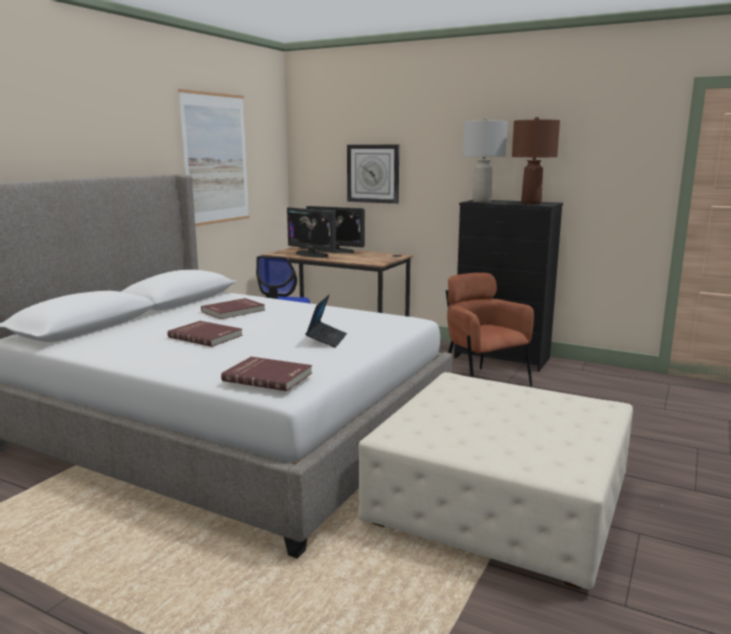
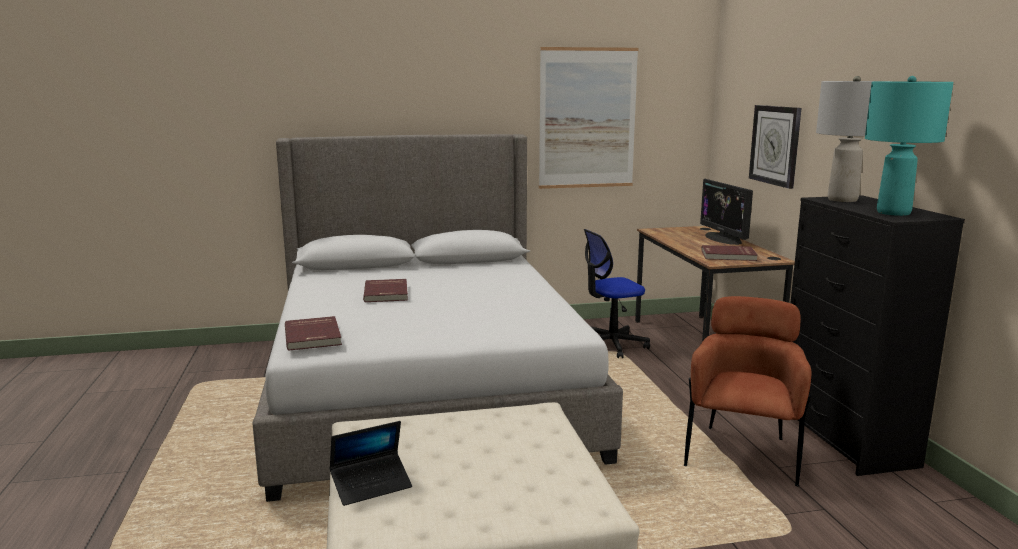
camera: 50 degrees right, 0 degrees up
red book [201,298,265,319] -> red book moved to [702,245,758,261]
monitor [287,207,336,258] -> none
laptop [306,295,347,348] -> laptop moved to [329,421,412,506]
brown table lamp [512,117,560,204] -> turquoise table lamp [865,76,953,216]

